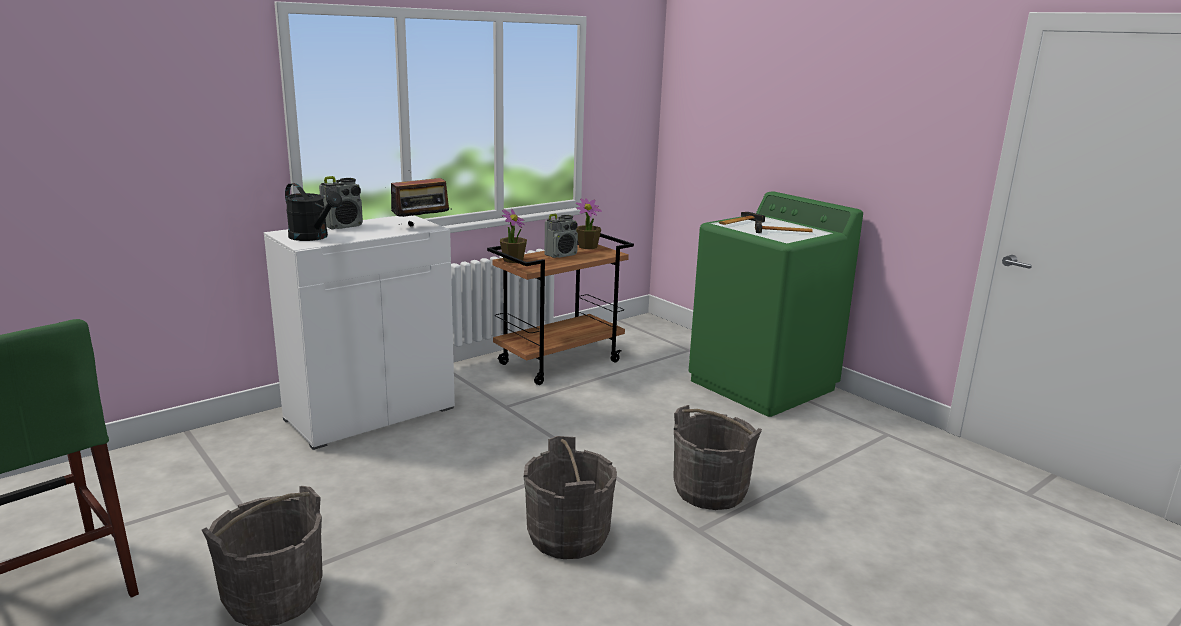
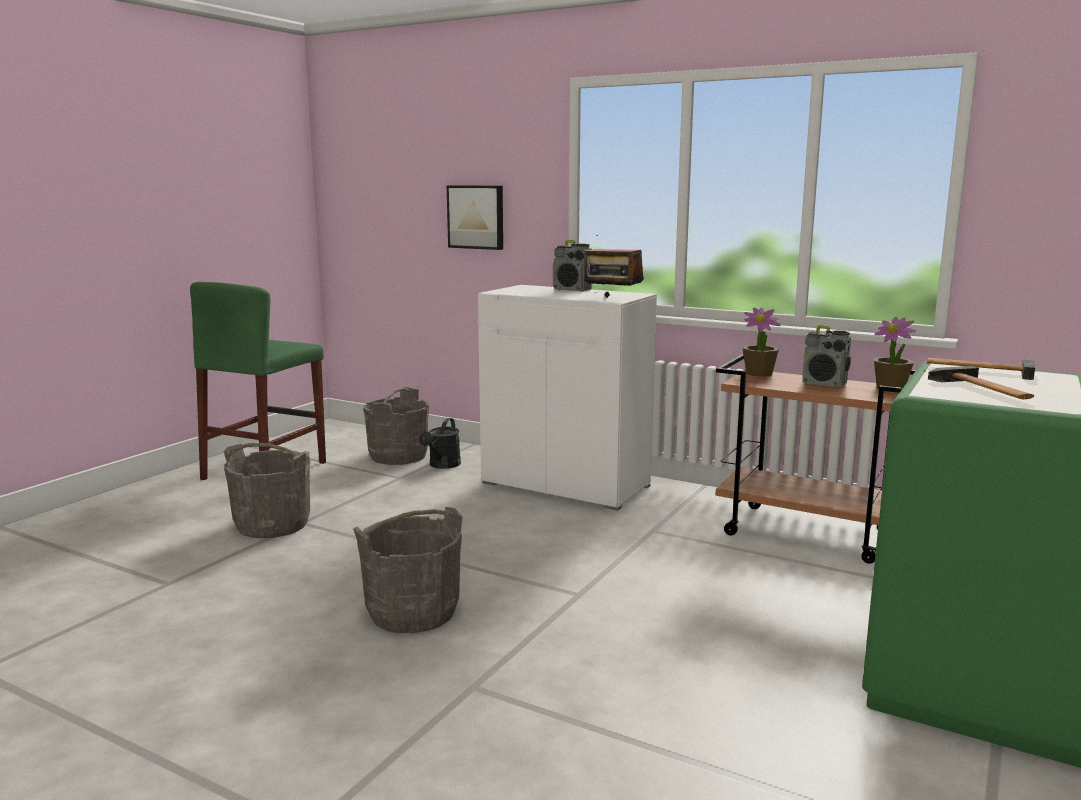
camera: 70 degrees right, 5 degrees down
black watering can [285,183,342,241] -> black watering can moved to [419,418,461,469]
grey bucket [673,405,762,510] -> grey bucket moved to [363,387,429,465]
none -> picture [447,185,503,250]

